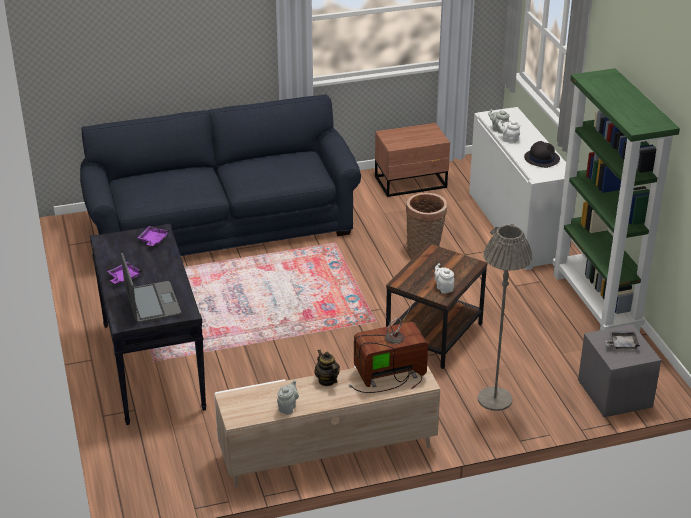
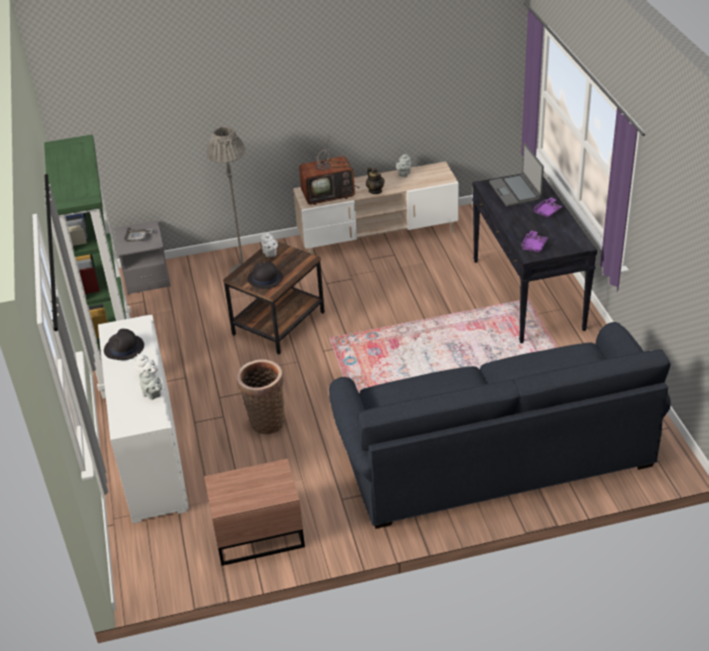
camera: 175 degrees left, 5 degrees up
none -> black hat [247,262,283,289]

